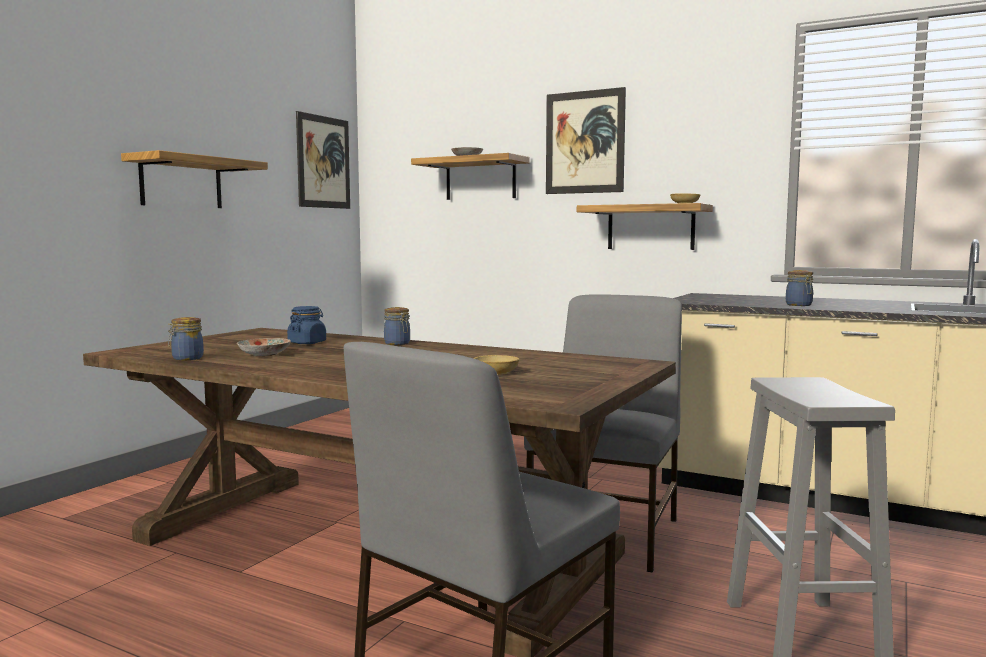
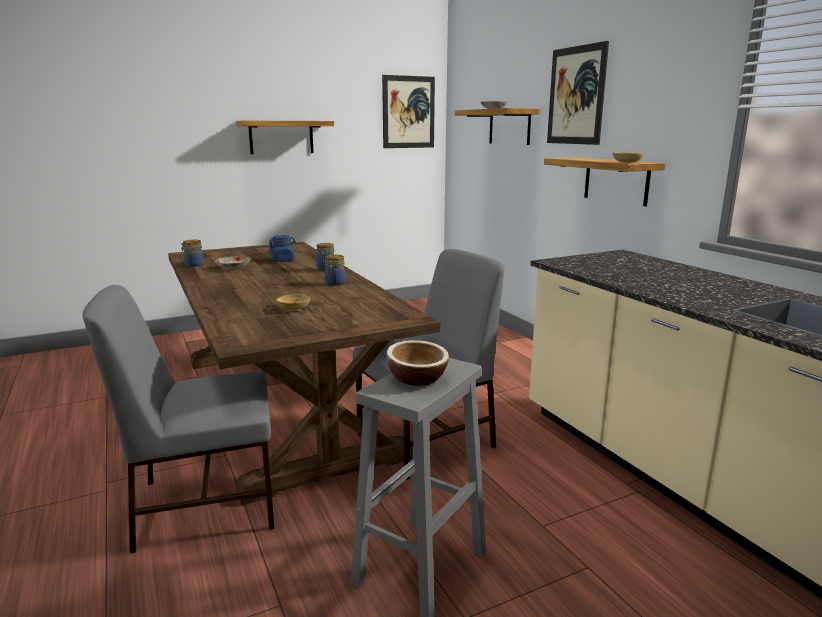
camera: 35 degrees right, 10 degrees up
jar [786,270,813,306] -> jar moved to [325,255,346,286]
none -> bowl [387,340,449,386]

